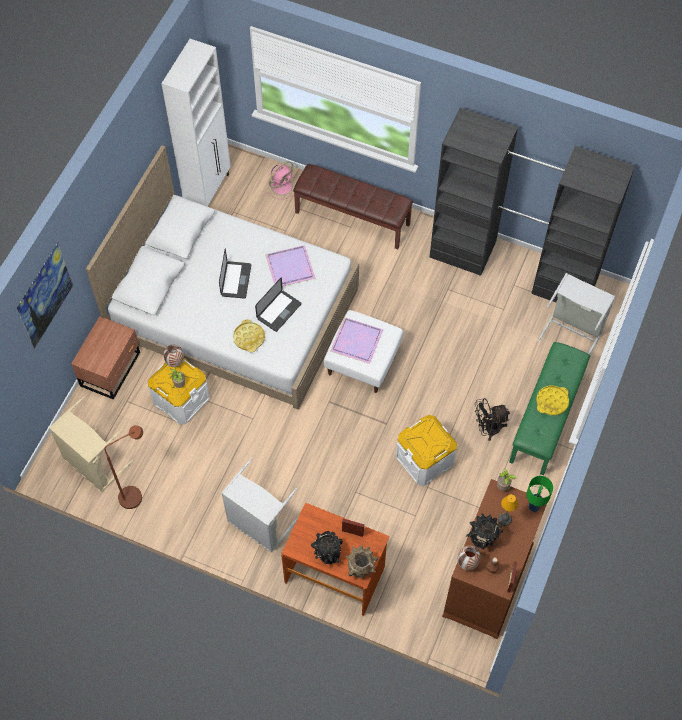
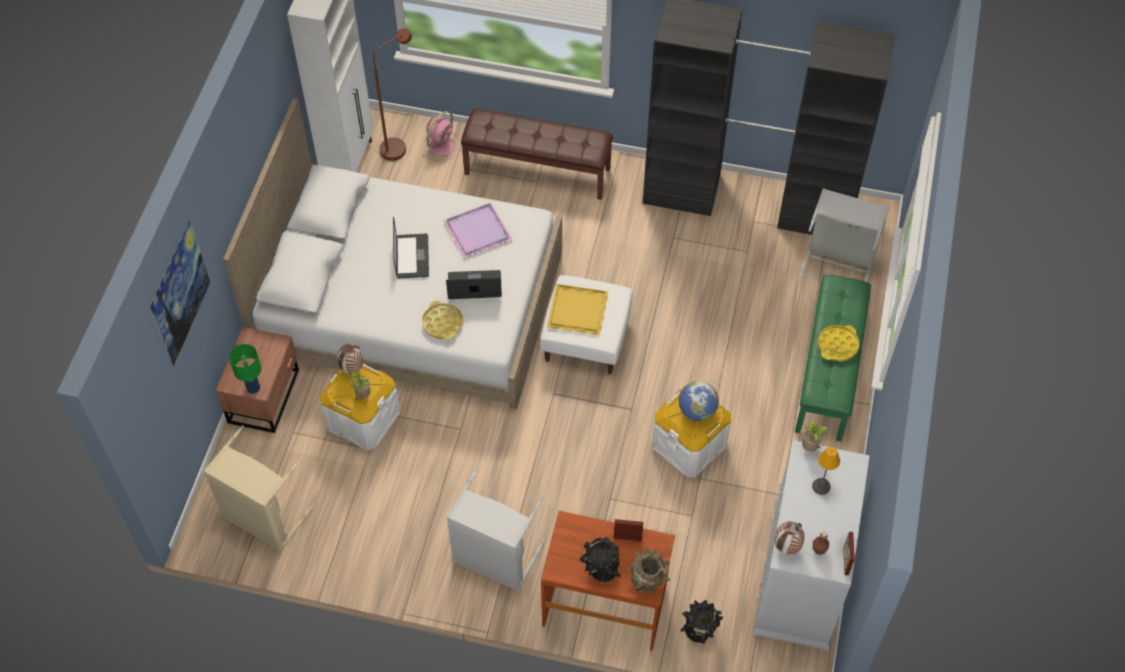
camera: 10 degrees left, 5 degrees down
brown floor lamp [104,425,143,509] -> brown floor lamp moved to [373,28,412,160]
laptop [255,277,301,332] -> laptop turned 120 degrees counterclockwise [446,270,502,299]
purple tray [330,317,383,364] -> yellow tray [547,284,609,335]
brown dresser [442,479,547,639] -> white dresser [753,440,870,651]
black vase [466,513,503,549] -> black vase moved to [680,600,723,644]
black fan [475,398,510,441] -> none
green table lamp [526,476,553,512] -> green table lamp moved to [229,344,261,394]
none -> globe [679,381,719,421]

